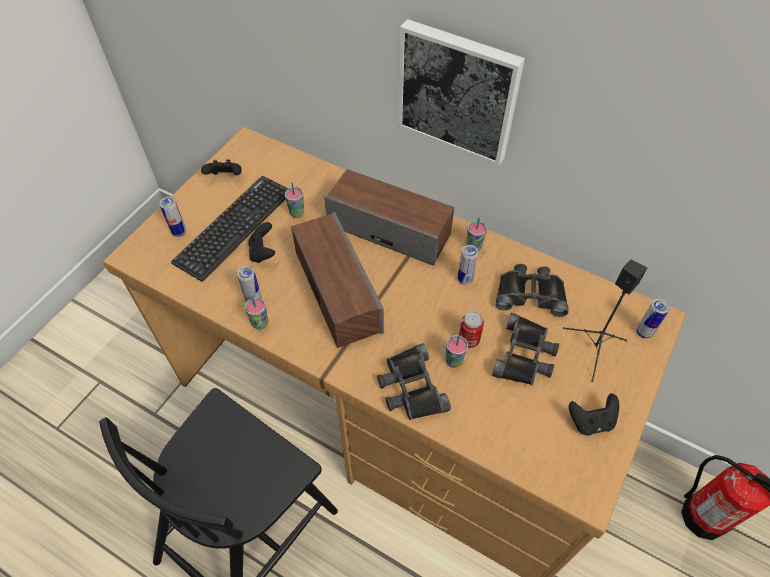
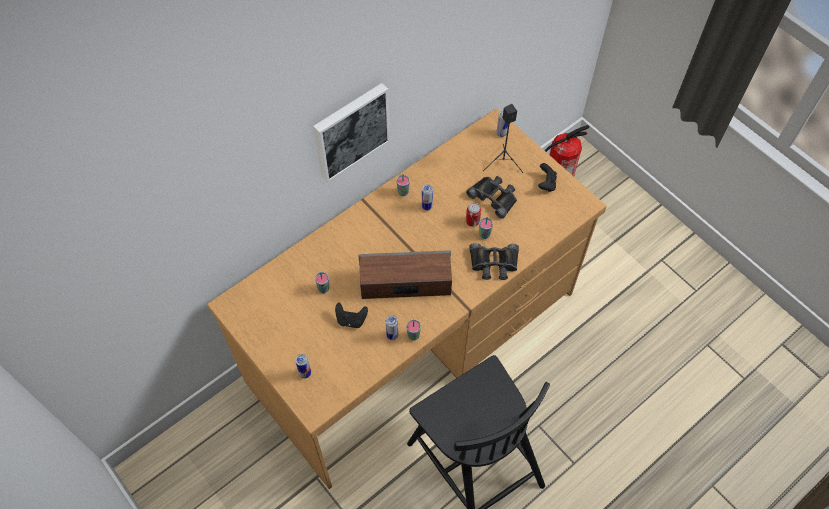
camera: 70 degrees left, 5 degrees up
keyboard [171,176,288,281] -> none
black game controller [201,160,242,175] -> none
speaker [324,169,454,266] -> none
black binoculars [496,264,568,317] -> none

